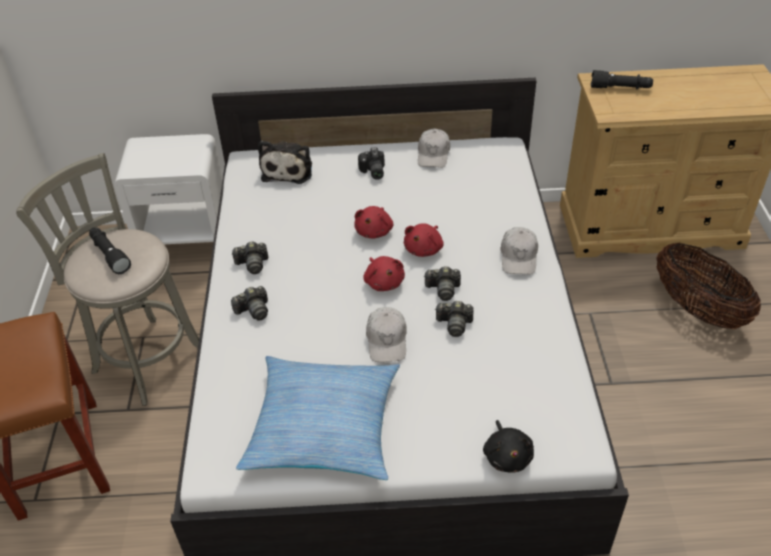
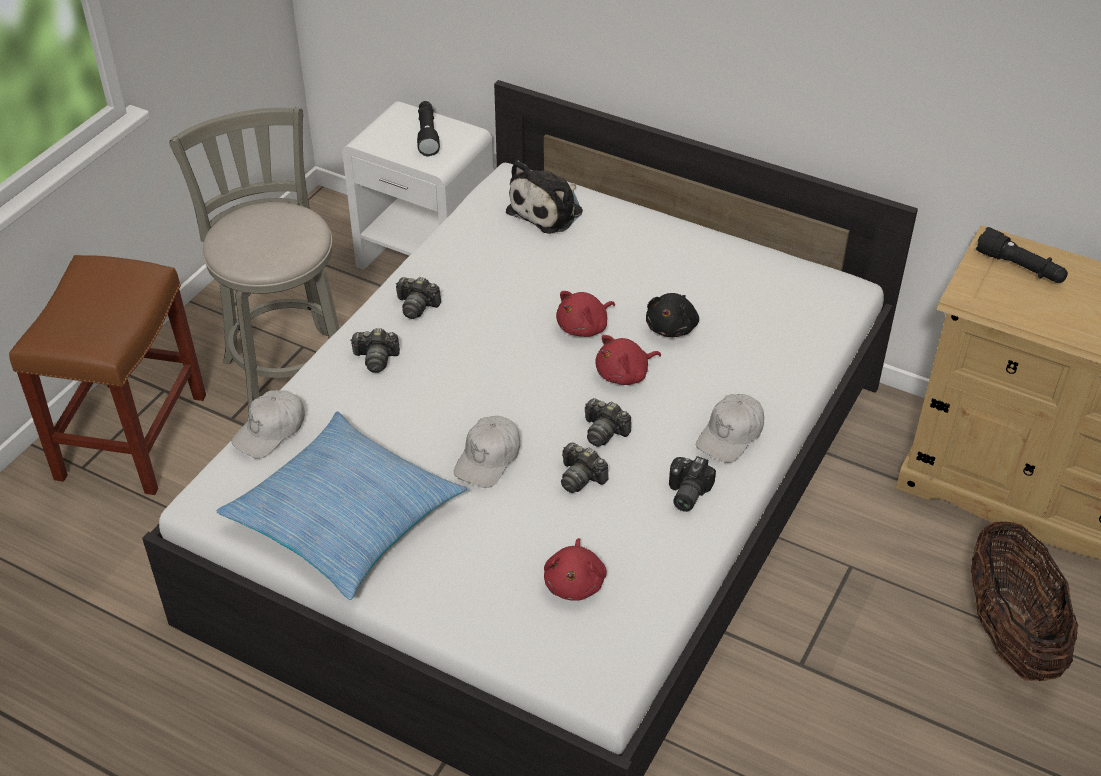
camera: 30 degrees right, 0 degrees up
black flashlight [89,227,131,274] -> black flashlight moved to [417,101,440,156]
camera [358,147,385,180] -> camera moved to [669,456,716,512]
red plush toy [363,256,405,291] -> red plush toy moved to [544,538,607,601]
white cap [418,129,450,168] -> white cap moved to [232,390,305,459]
black plush toy [483,420,534,473] -> black plush toy moved to [646,293,699,337]

